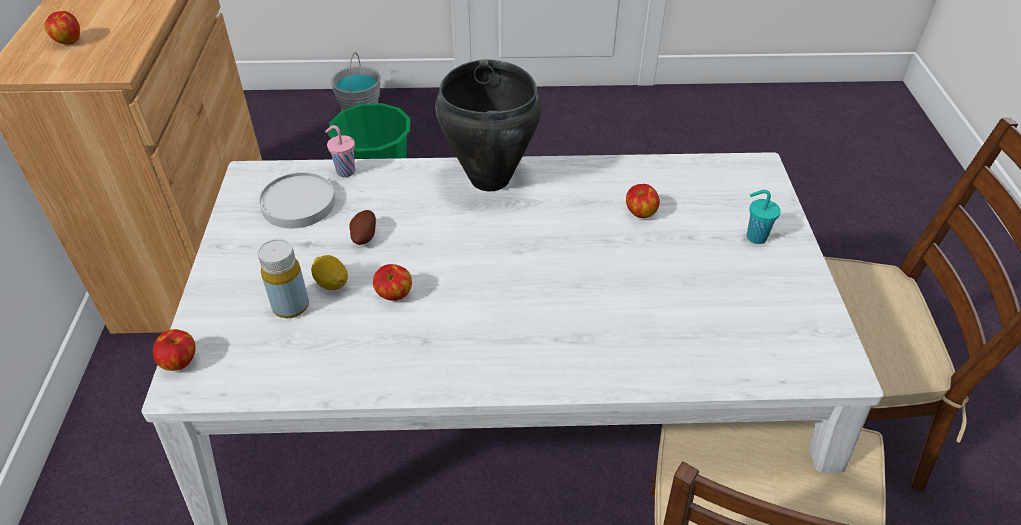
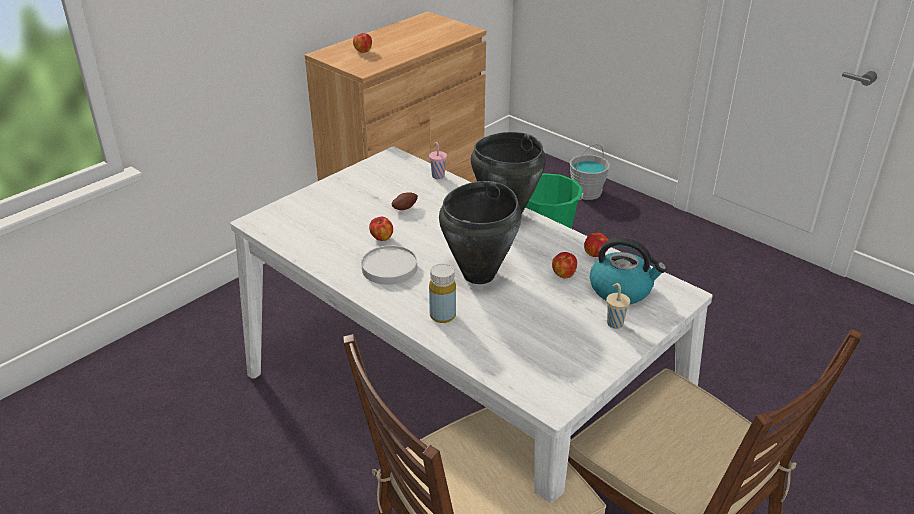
camera: 45 degrees right, 10 degrees down
apple [153,329,196,371] -> apple moved to [584,232,608,257]
yellow bottle [258,239,309,318] -> yellow bottle moved to [429,263,456,323]
white plate [259,172,335,228] -> white plate moved to [361,245,417,285]
lemon [311,255,348,290] -> none
turquoise cup [747,190,781,244] -> beige cup [606,283,630,329]
none -> black cooking pot [439,181,521,284]
none -> kettle [590,237,667,304]

